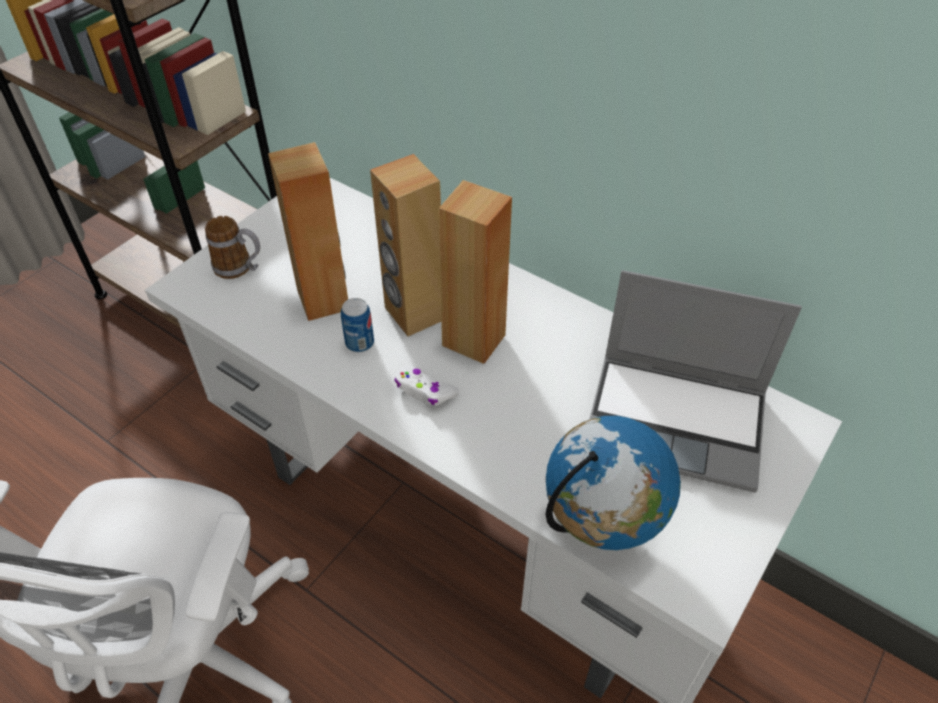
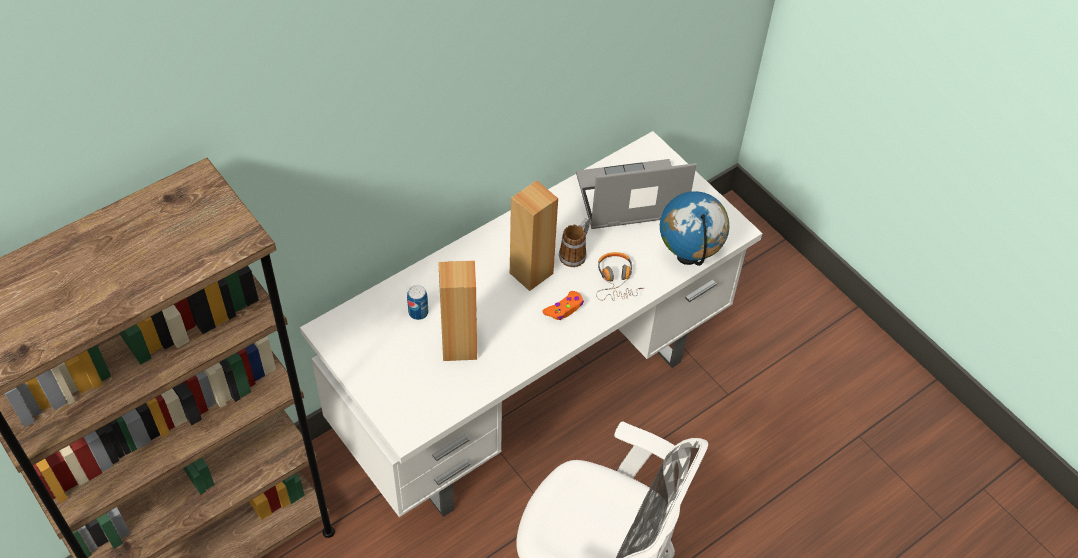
camera: 75 degrees left, 5 degrees up
mug [205,216,260,279] -> mug moved to [559,218,590,267]
can [341,298,374,352] -> can moved to [407,285,428,320]
brown speaker [370,154,441,336] -> none
white game controller [394,365,459,406] -> orange game controller [542,291,584,320]
laptop [589,270,802,493] -> laptop turned 135 degrees counterclockwise [576,159,697,229]
none -> headphones [596,252,644,301]

